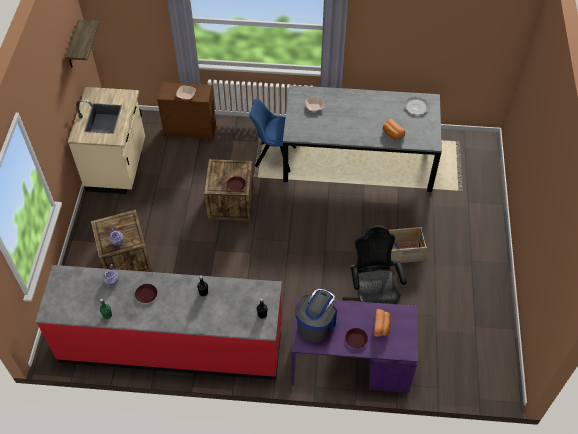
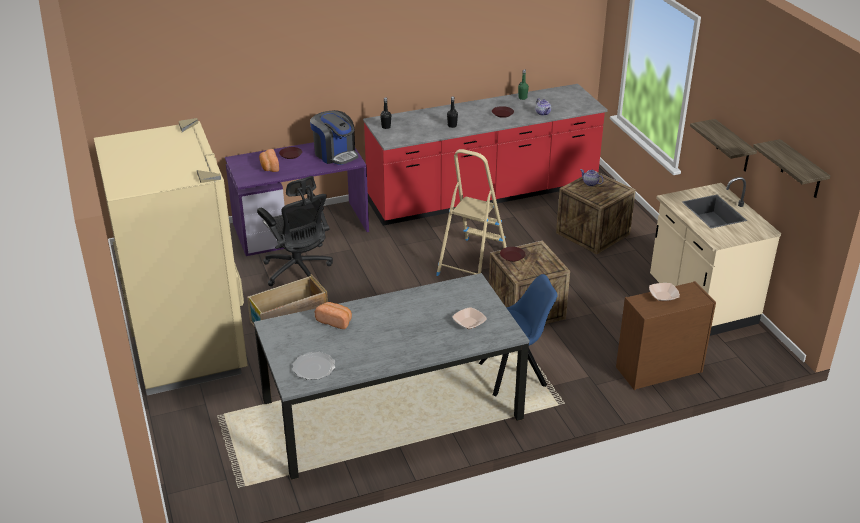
camera: 155 degrees right, 20 degrees down
coffee machine [295,289,337,343] -> coffee machine turned 45 degrees counterclockwise [310,110,358,165]
none -> beige fridge [94,118,248,395]
none -> beige step ladder [436,149,507,276]
none -> shelf [690,119,757,172]

